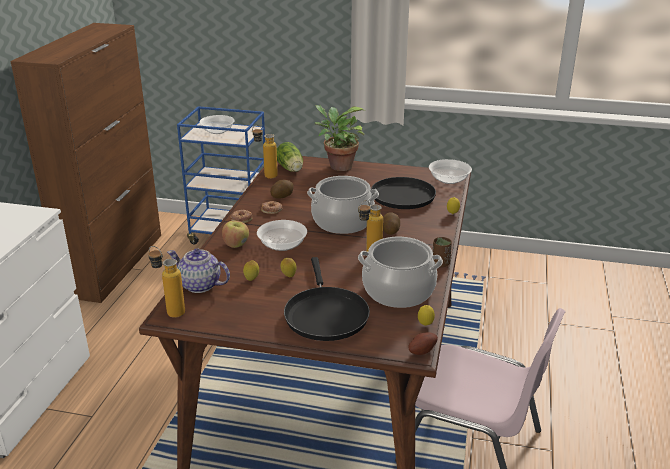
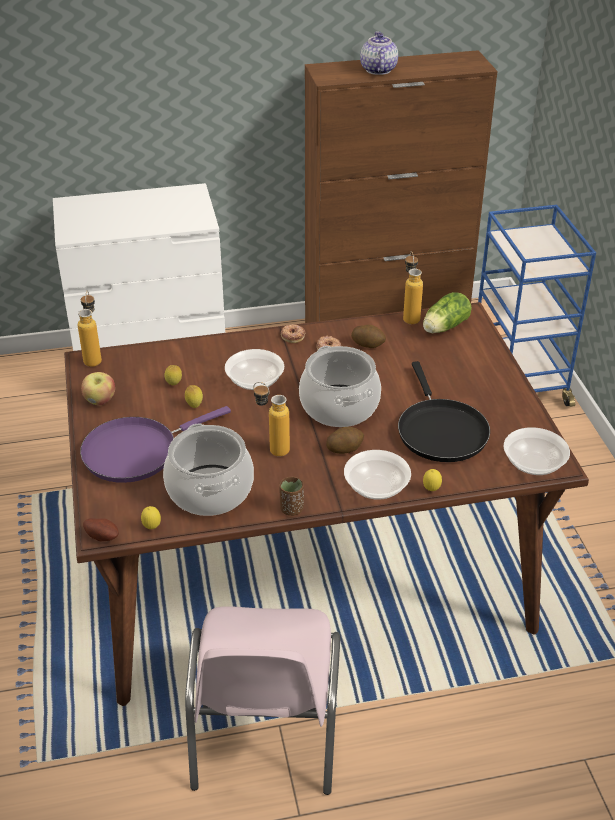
camera: 65 degrees right, 10 degrees up
teapot [167,249,230,293] -> teapot moved to [360,32,398,75]
bowl [199,115,234,134] -> bowl moved to [344,450,411,500]
apple [222,221,249,248] -> apple moved to [81,372,115,405]
black frying pan [284,257,370,341] -> purple frying pan [80,406,231,483]
potted plant [315,105,365,171] -> none

